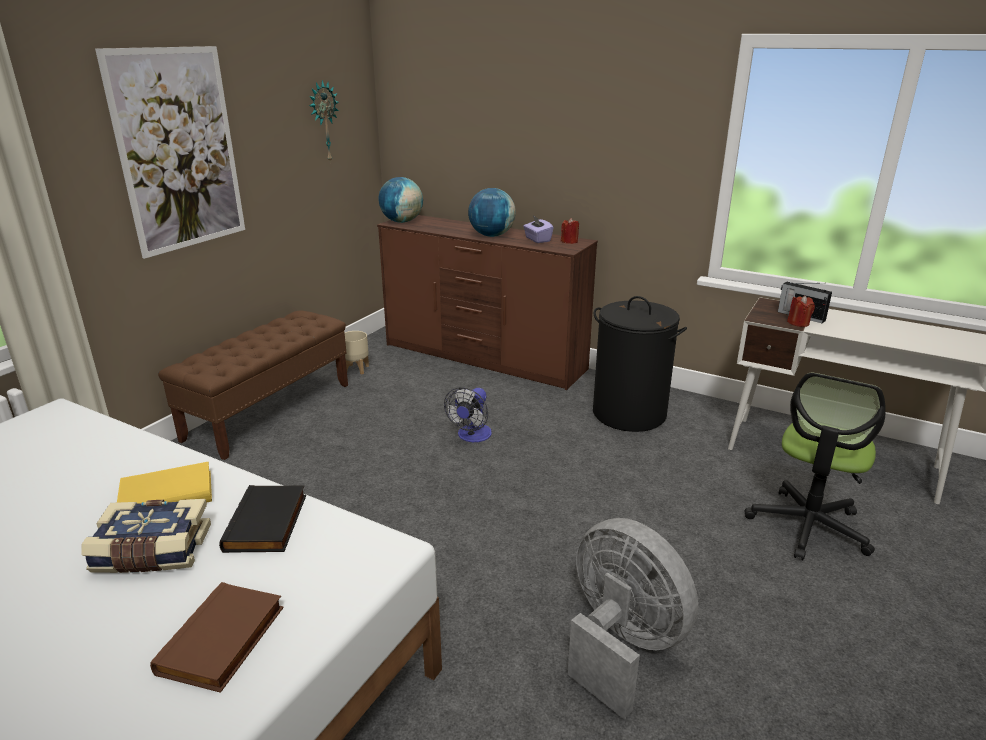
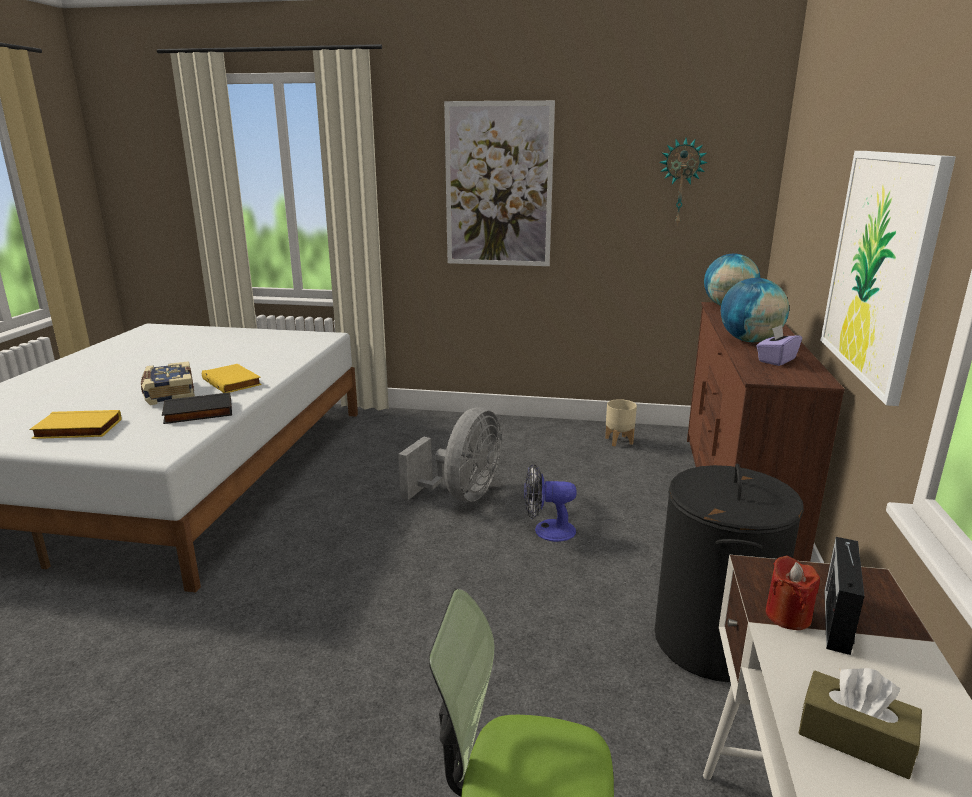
camera: 70 degrees right, 5 degrees down
brown book [150,582,284,693] -> yellow book [29,410,122,439]
brown bench [158,311,348,460] -> none
red candle [561,218,579,244] -> none
grey fan [568,518,698,719] -> grey fan moved to [398,407,501,502]
none -> brown tissue box [799,668,922,779]
none -> picture [820,151,956,406]

